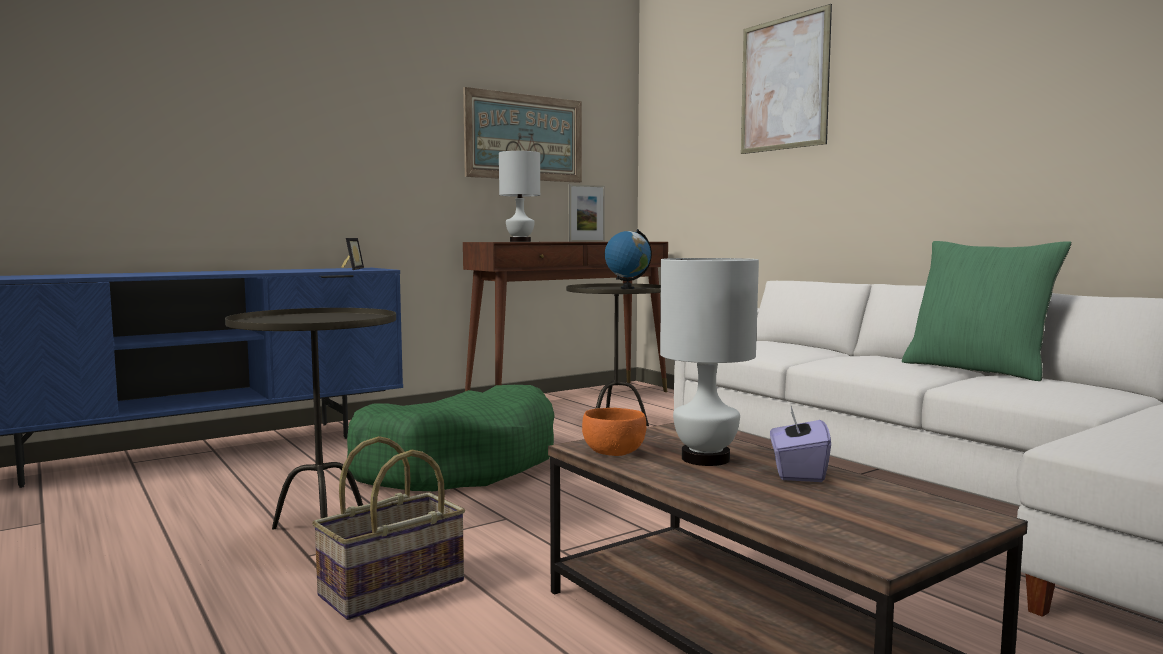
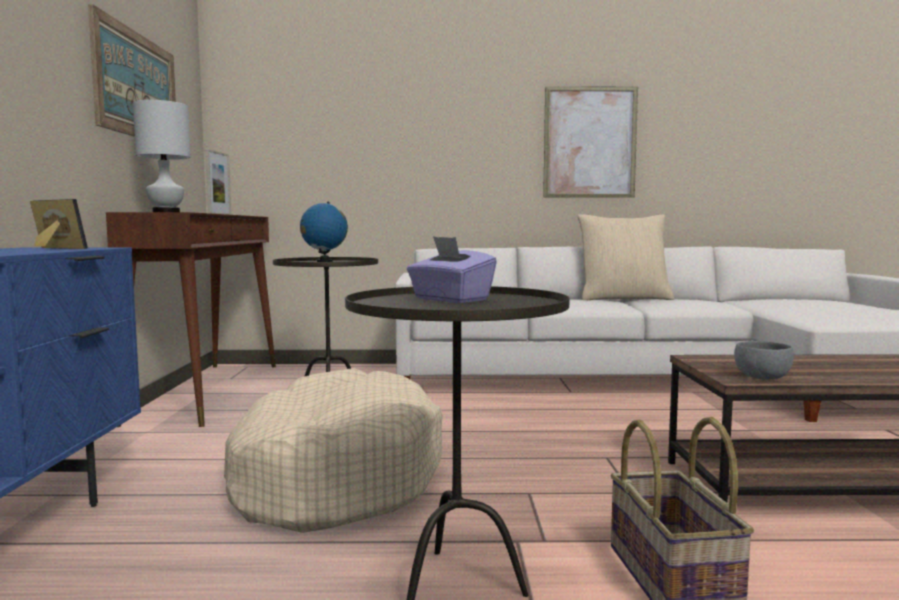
camera: 55 degrees left, 0 degrees up
green dog bed [347,385,555,491] -> beige dog bed [224,368,443,533]
orange bowl [582,408,646,456] -> grey bowl [734,341,794,380]
white table lamp [660,258,759,466] -> none
picture [741,4,832,154] -> picture moved to [543,87,638,198]
purple tissue box [770,406,831,482] -> purple tissue box moved to [407,236,497,303]
green pillow [902,241,1072,381] -> beige pillow [577,214,674,300]

